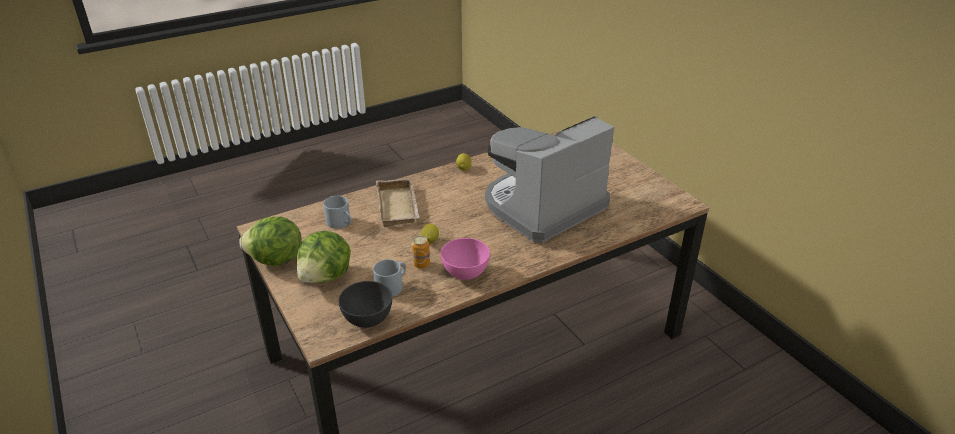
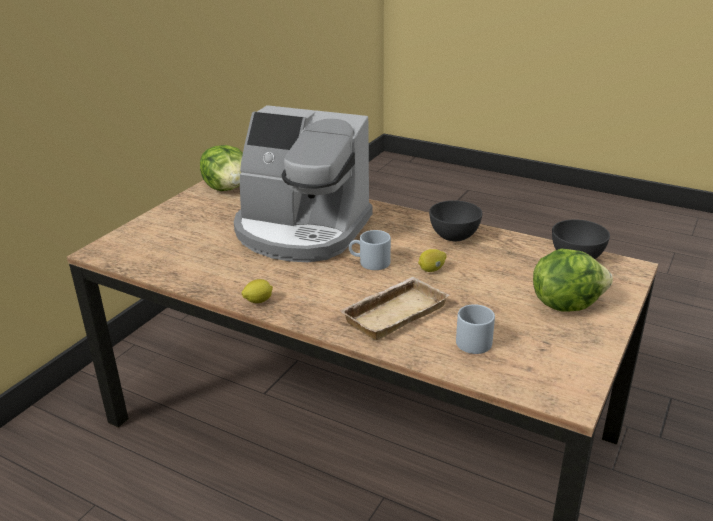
camera: 120 degrees left, 5 degrees down
lettuce [240,217,301,266] -> lettuce moved to [200,145,243,191]
grey mug [373,259,406,297] -> grey mug moved to [349,230,391,270]
can [412,236,430,269] -> none
pink bowl [441,238,490,280] -> grey bowl [429,200,482,241]

